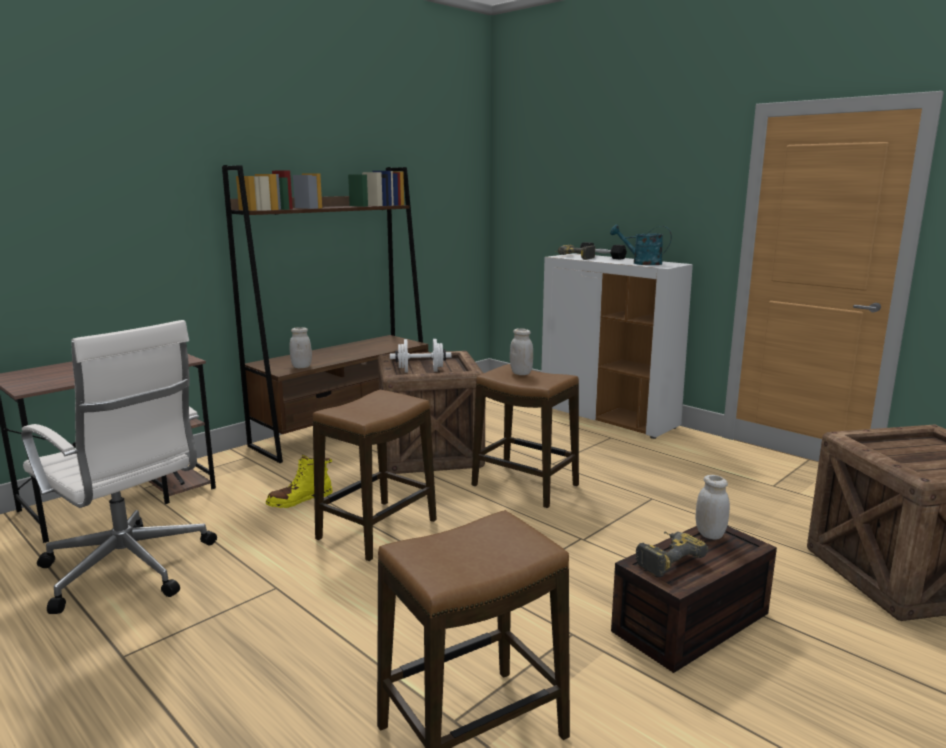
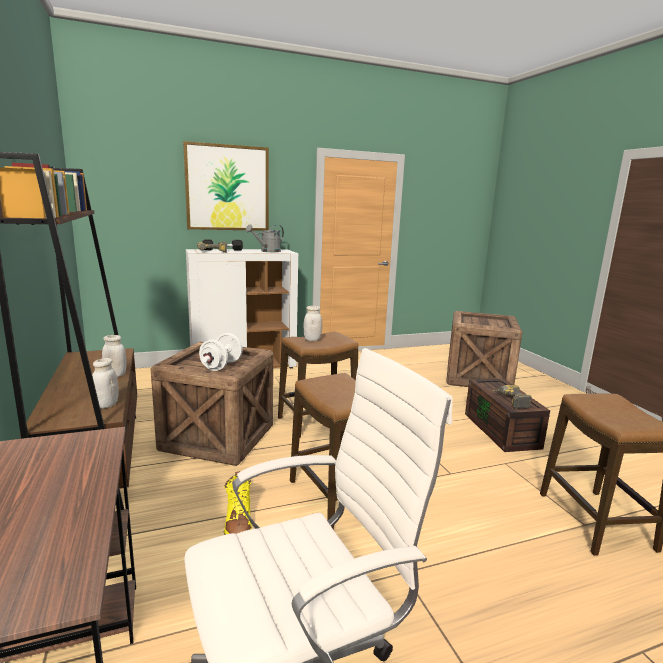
camera: 65 degrees left, 0 degrees up
turquoise watering can [610,224,672,265] -> grey watering can [245,224,284,252]
white jar [696,475,730,540] -> white jar moved to [102,335,127,377]
none -> picture [183,141,269,231]

